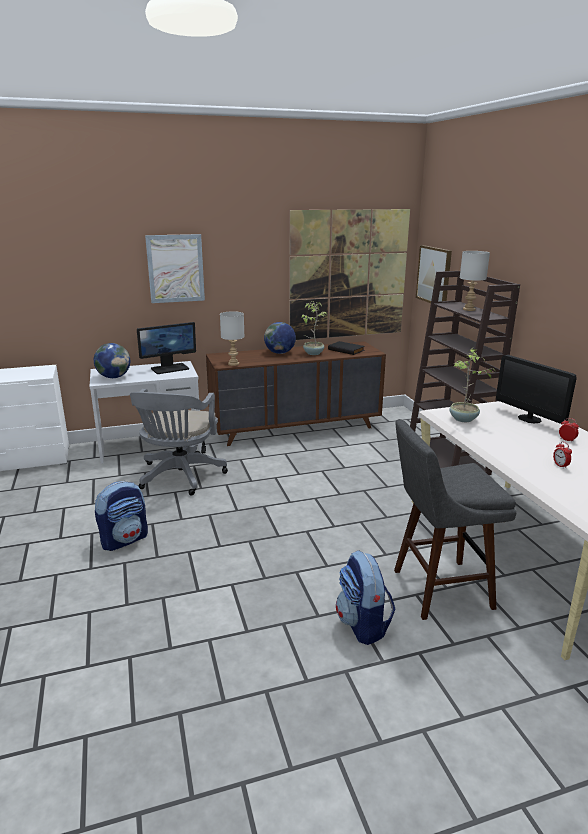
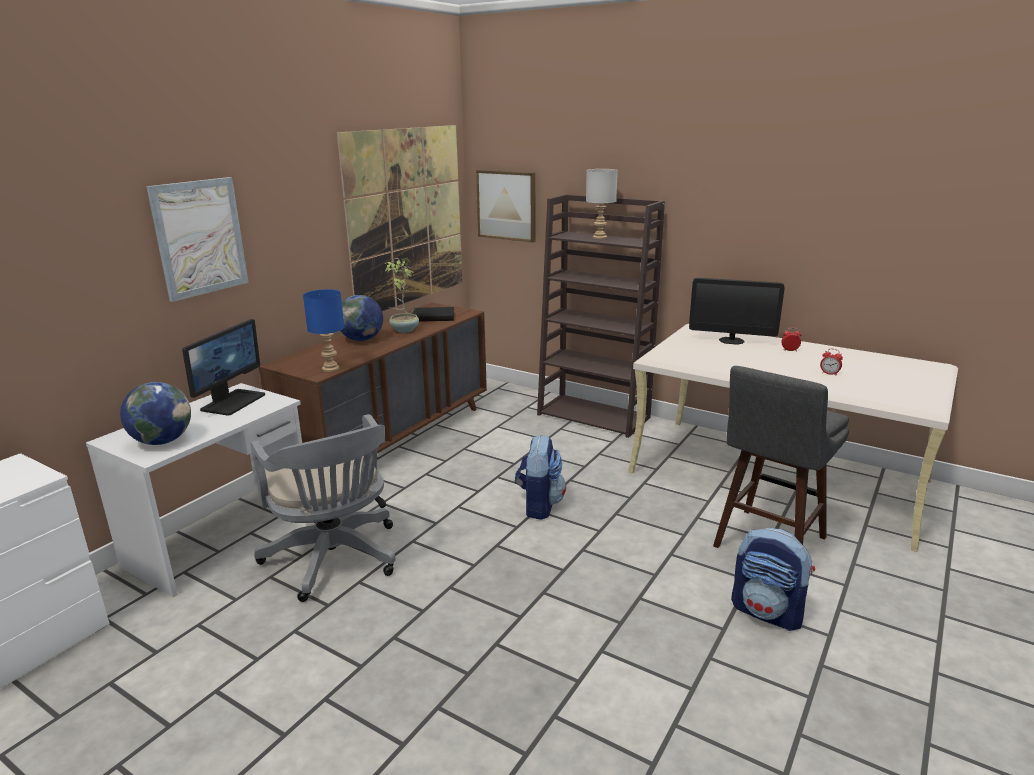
camera: 40 degrees left, 0 degrees up
backpack [95,481,148,551] -> backpack moved to [515,435,566,520]
grey table lamp [220,311,245,366] -> blue table lamp [303,289,344,372]
potted plant [449,347,496,422] -> none

